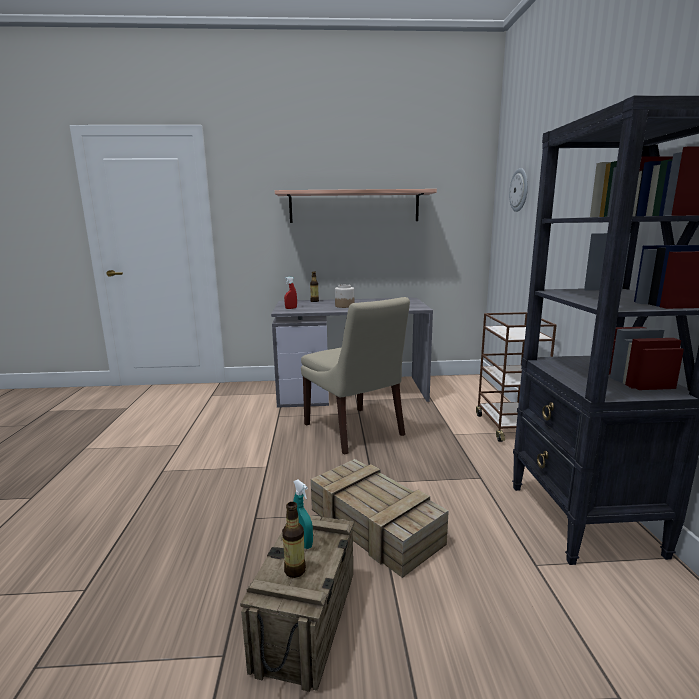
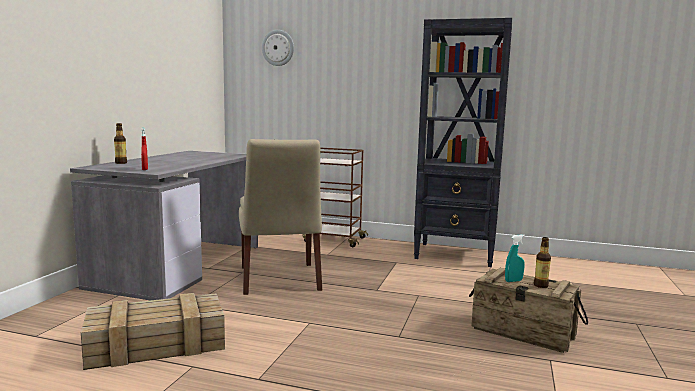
camera: 70 degrees left, 5 degrees down
shelf [275,189,437,223] -> none
beige chair [301,297,410,455] -> beige chair turned 90 degrees clockwise [239,139,322,295]
crate [311,459,449,578] -> crate moved to [81,293,225,370]
jar [335,284,354,308] -> none

